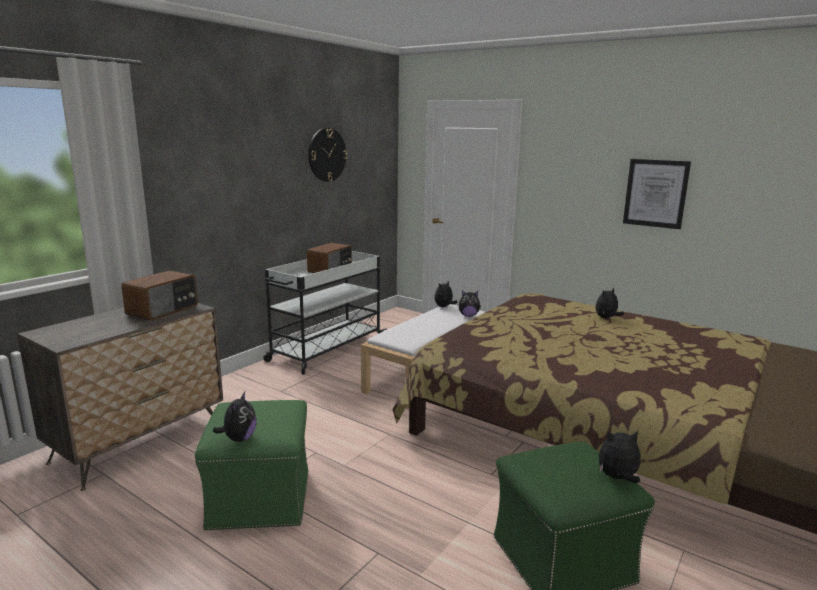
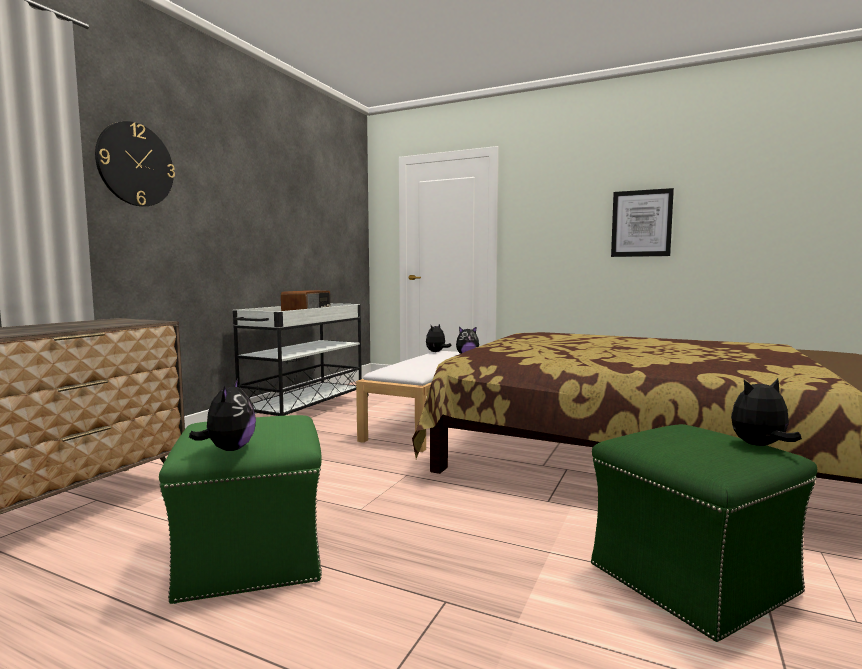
camera: 10 degrees left, 10 degrees down
radio [121,271,198,320] -> none
wall clock [308,128,347,182] -> wall clock moved to [95,121,175,207]
plush toy [595,288,624,318] -> none

